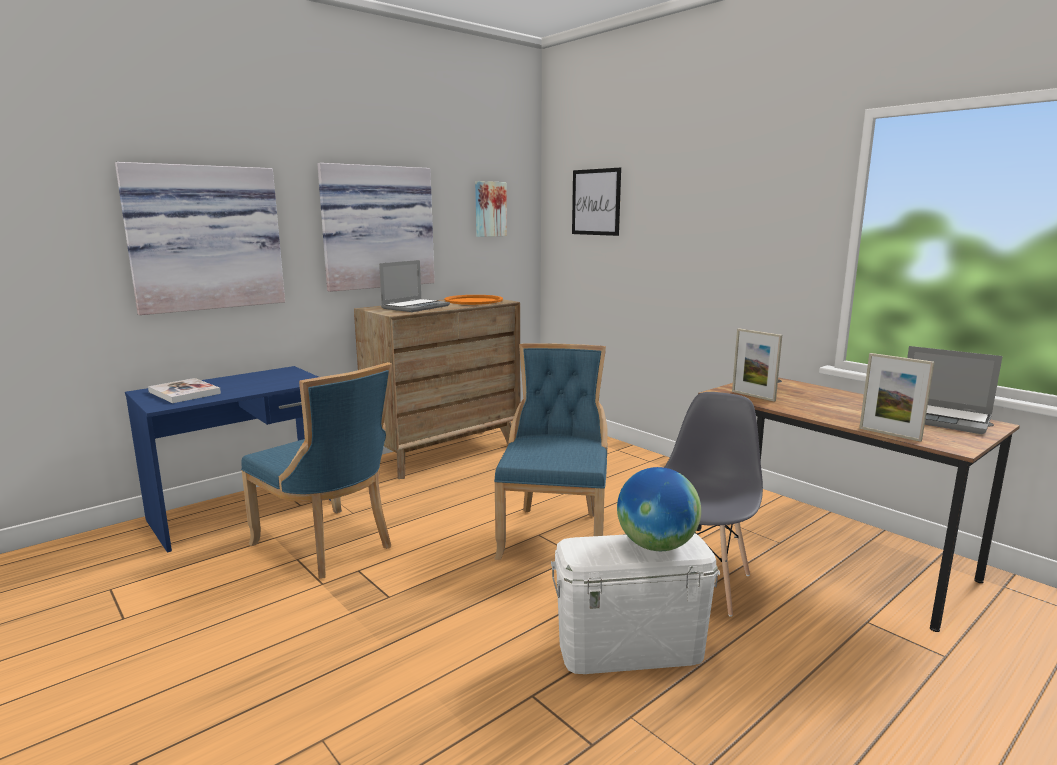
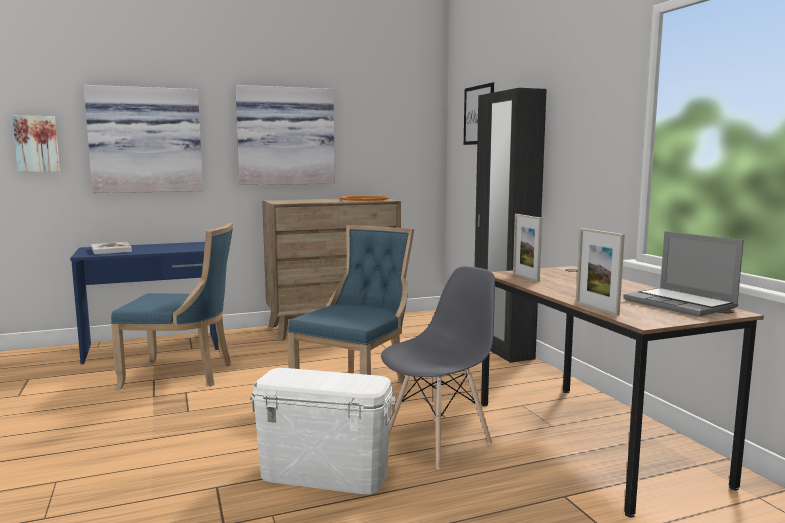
camera: 20 degrees right, 5 degrees down
blue chair [241,362,392,579] -> blue chair turned 60 degrees counterclockwise [111,223,233,389]
laptop [379,260,450,312] -> none
picture [475,181,507,237] -> picture moved to [12,115,60,172]
globe [617,467,701,551] -> none
none -> black wardrobe [475,88,547,363]

